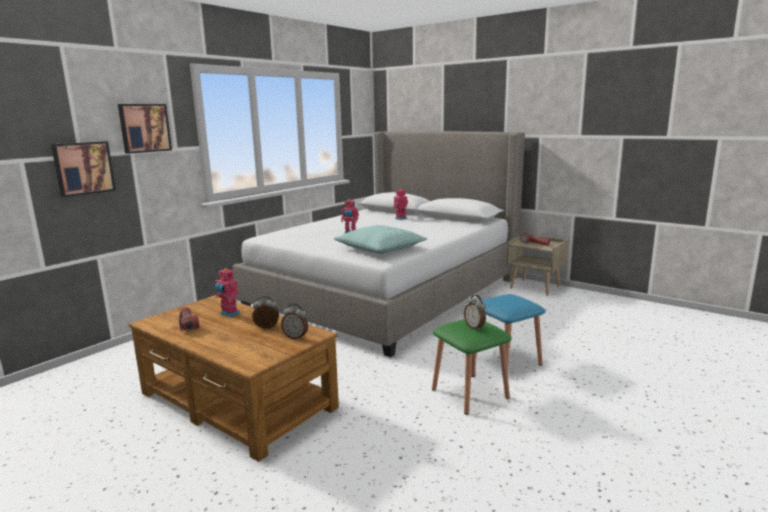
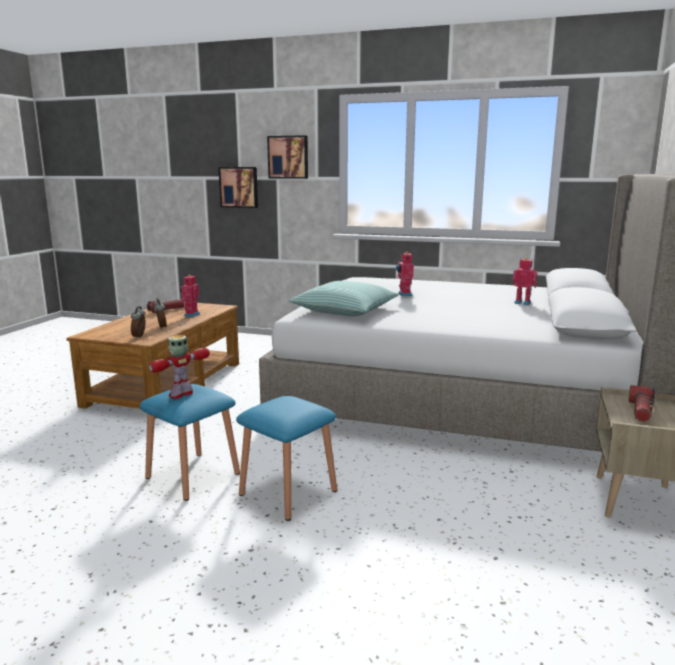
camera: 70 degrees right, 0 degrees up
green stool [432,319,512,415] -> blue stool [140,384,240,501]
alarm clock [464,295,486,331] -> toy robot [149,335,210,399]

